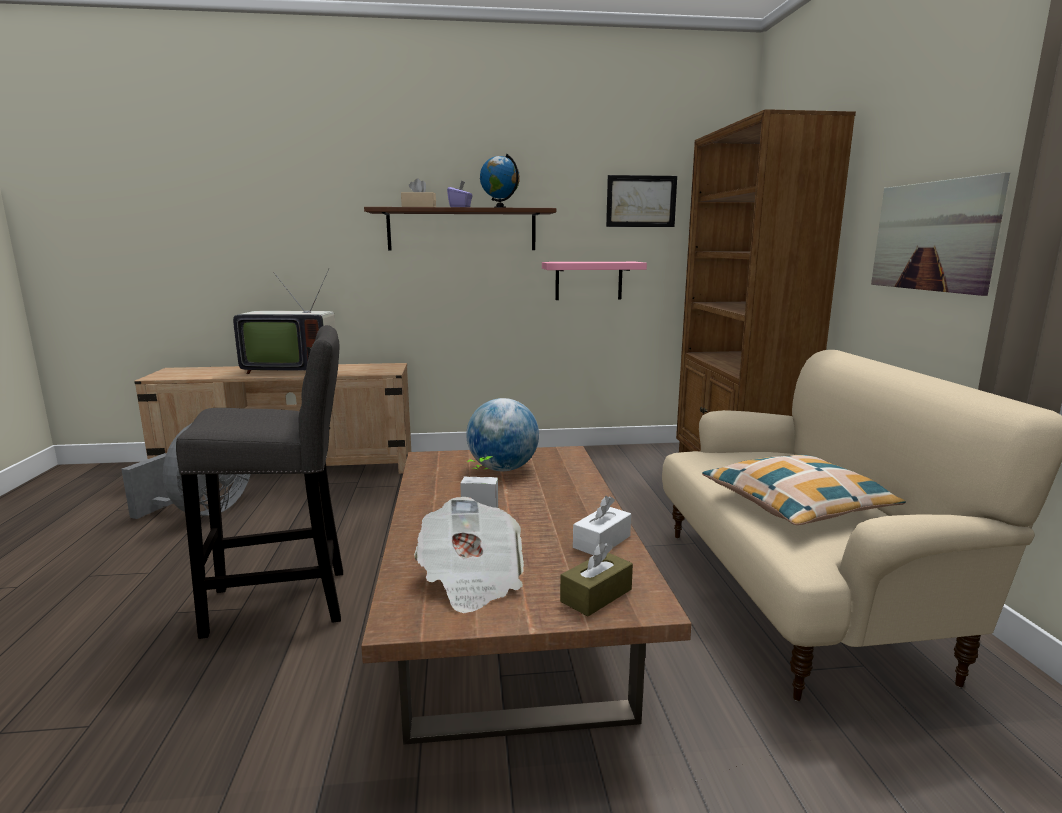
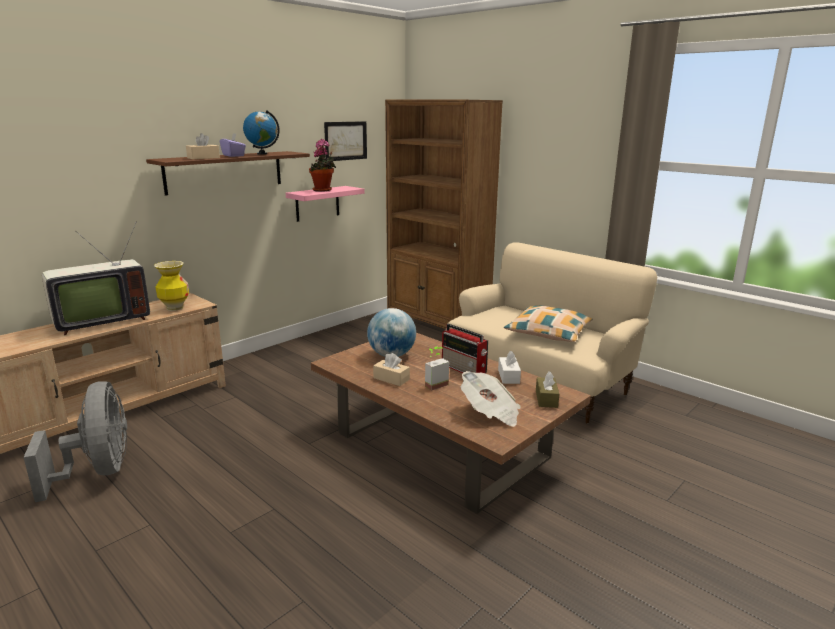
camera: 40 degrees left, 5 degrees up
grey stool [176,325,343,639] -> none
picture [871,172,1010,296] -> none
none -> vase [154,261,189,311]
none -> potted plant [309,139,336,192]
none -> beige tissue box [373,353,410,386]
none -> radio [442,324,488,374]

